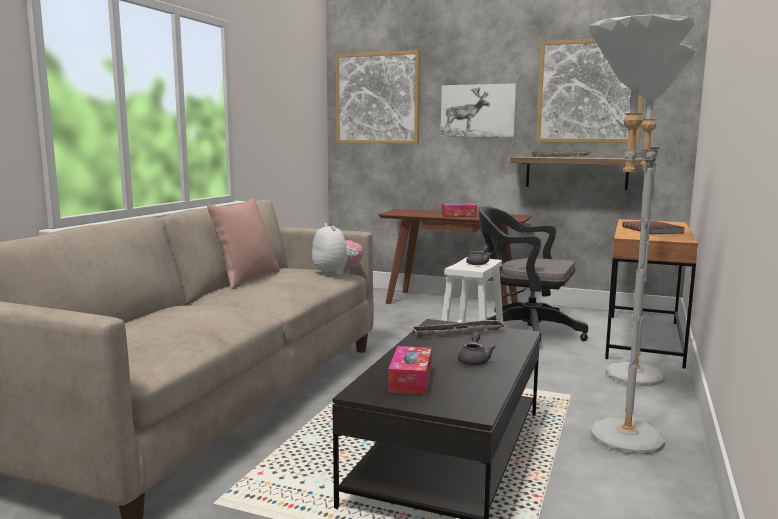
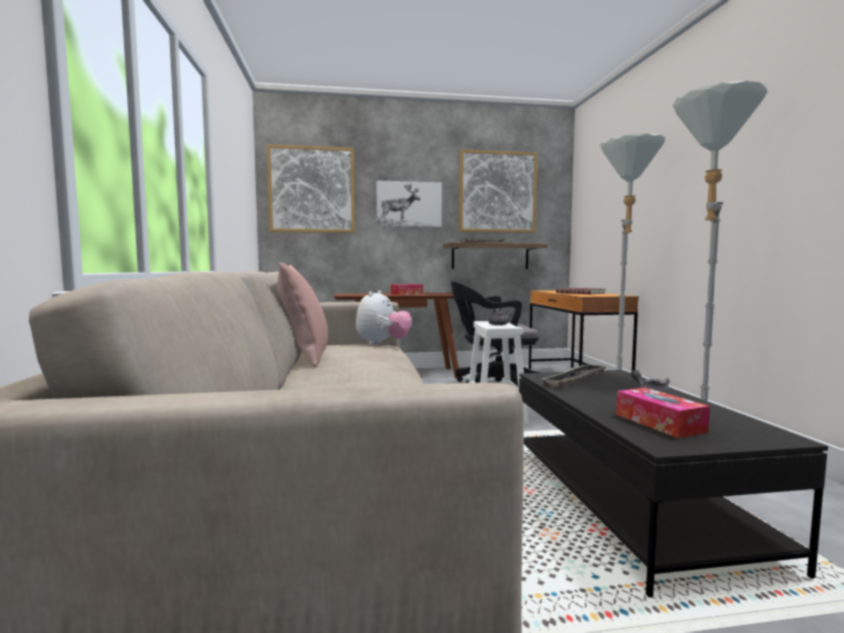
camera: 30 degrees left, 5 degrees down
plush toy [312,223,363,276] -> plush toy turned 75 degrees clockwise [356,290,412,346]

